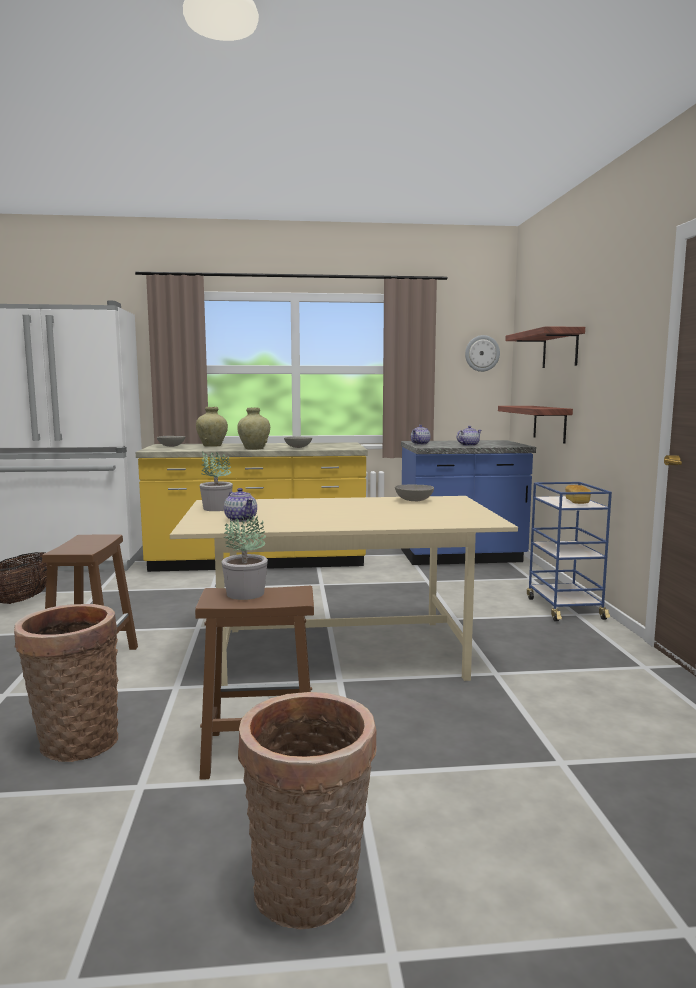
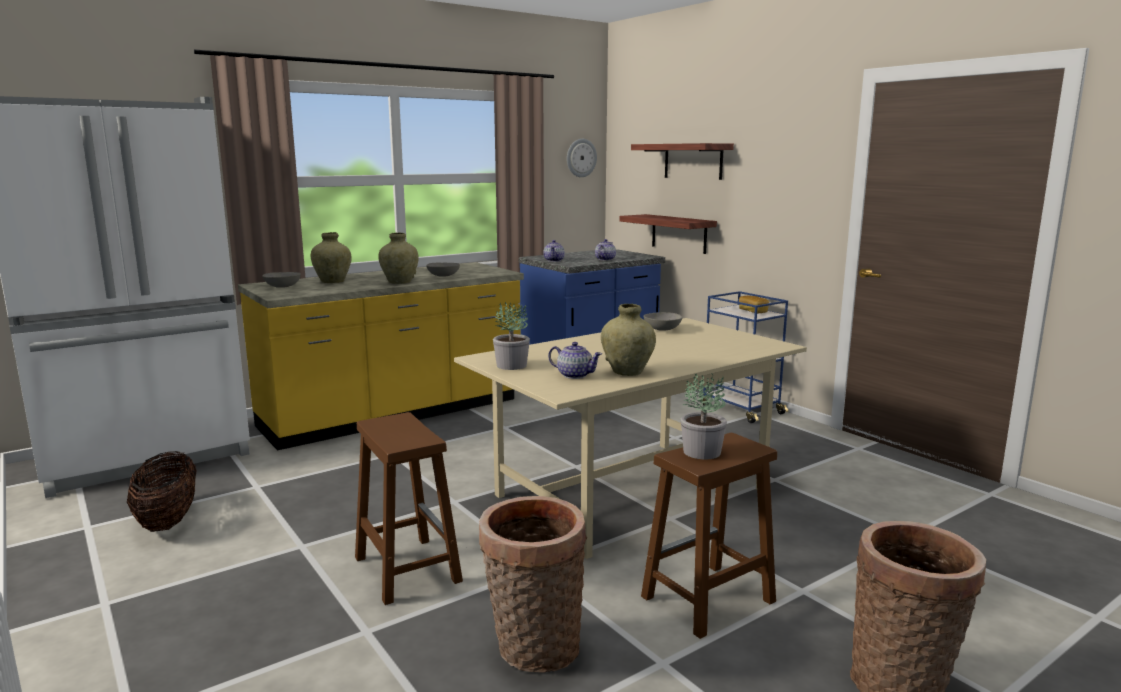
camera: 30 degrees left, 5 degrees up
none -> beige vase [601,304,656,376]

